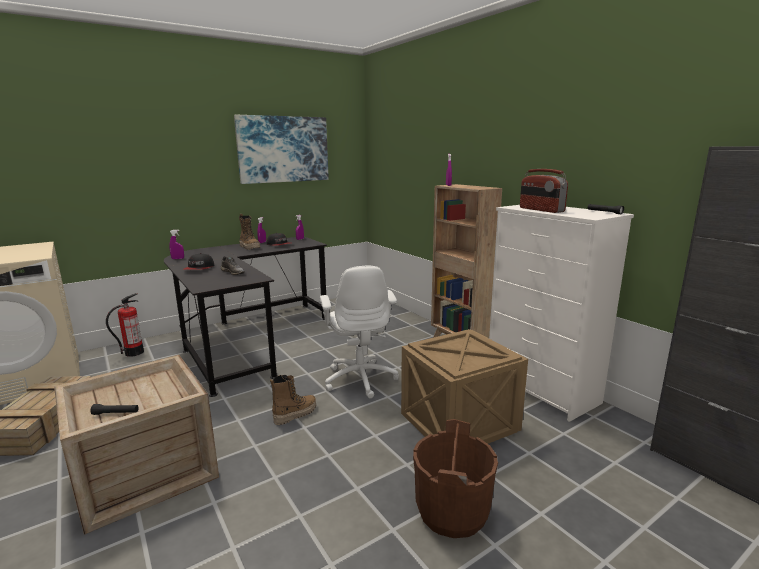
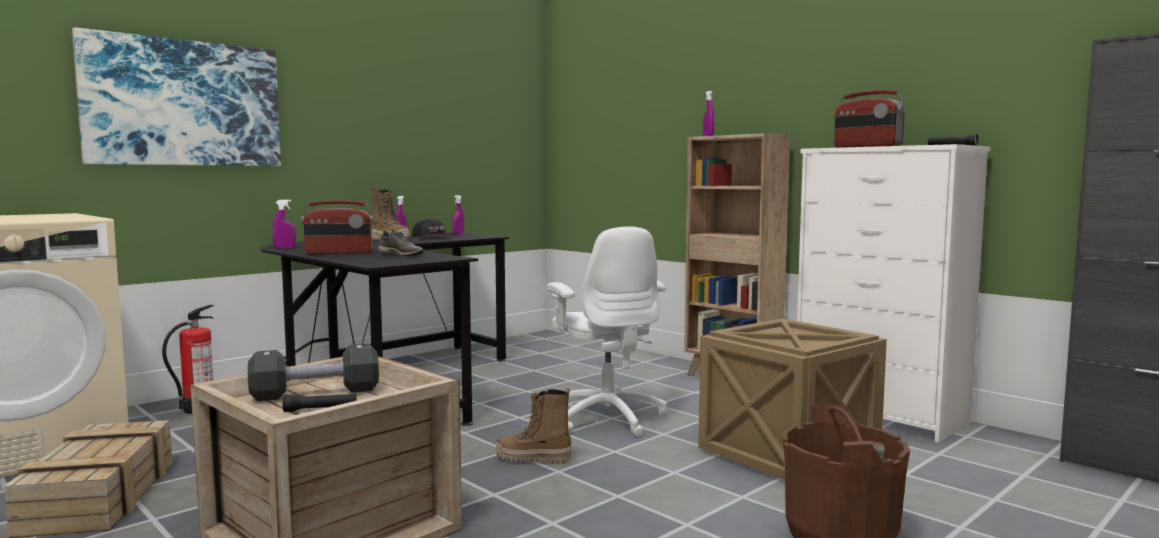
camera: 10 degrees left, 10 degrees down
cap [184,253,214,270] -> radio [301,200,373,254]
picture [234,115,329,184] -> picture moved to [72,27,281,166]
boot [270,375,316,425] -> boot turned 120 degrees counterclockwise [496,388,572,464]
none -> black dumbbell [248,344,379,401]

